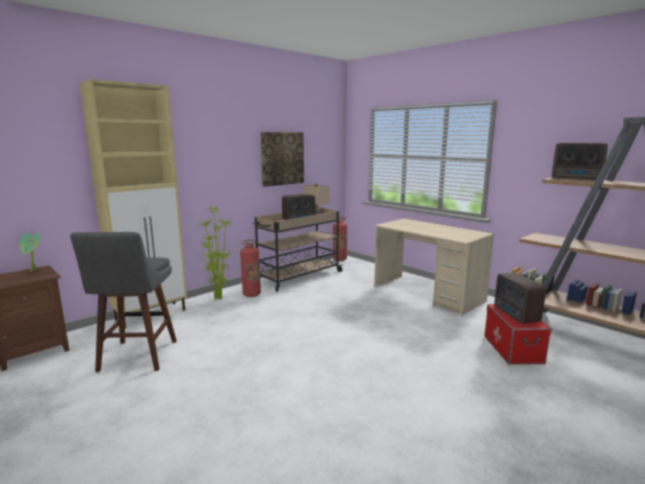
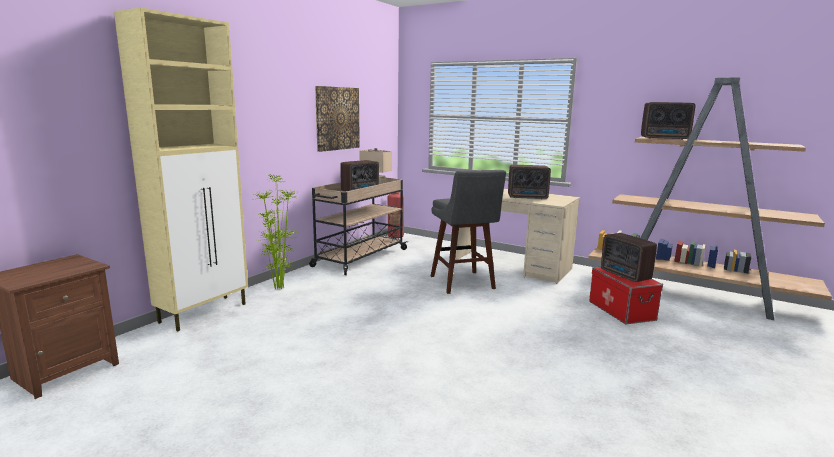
camera: 15 degrees left, 0 degrees up
potted plant [19,233,40,272] -> none
grey stool [70,232,177,372] -> grey stool moved to [431,170,506,294]
fire extinguisher [240,240,261,297] -> none
none -> radio [508,165,551,199]

